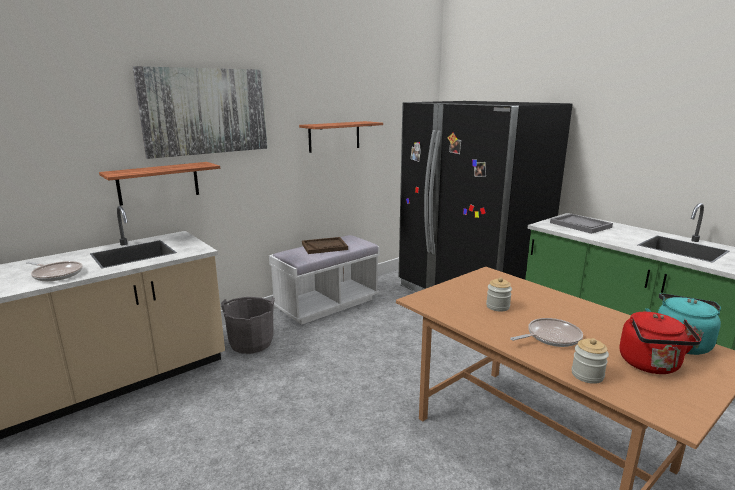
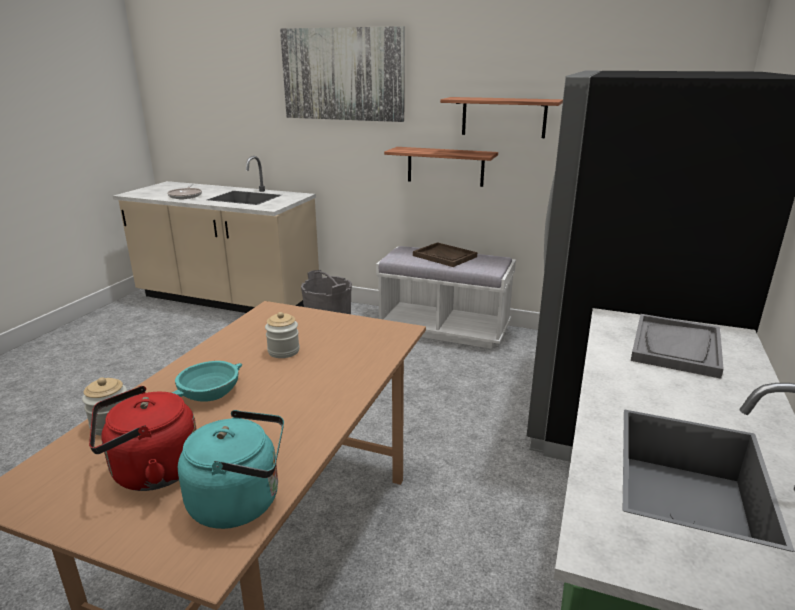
camera: 60 degrees right, 5 degrees up
shelf [99,162,220,206] -> shelf moved to [384,147,498,187]
frying pan [510,318,583,347] -> turquoise bowl [172,361,242,402]

